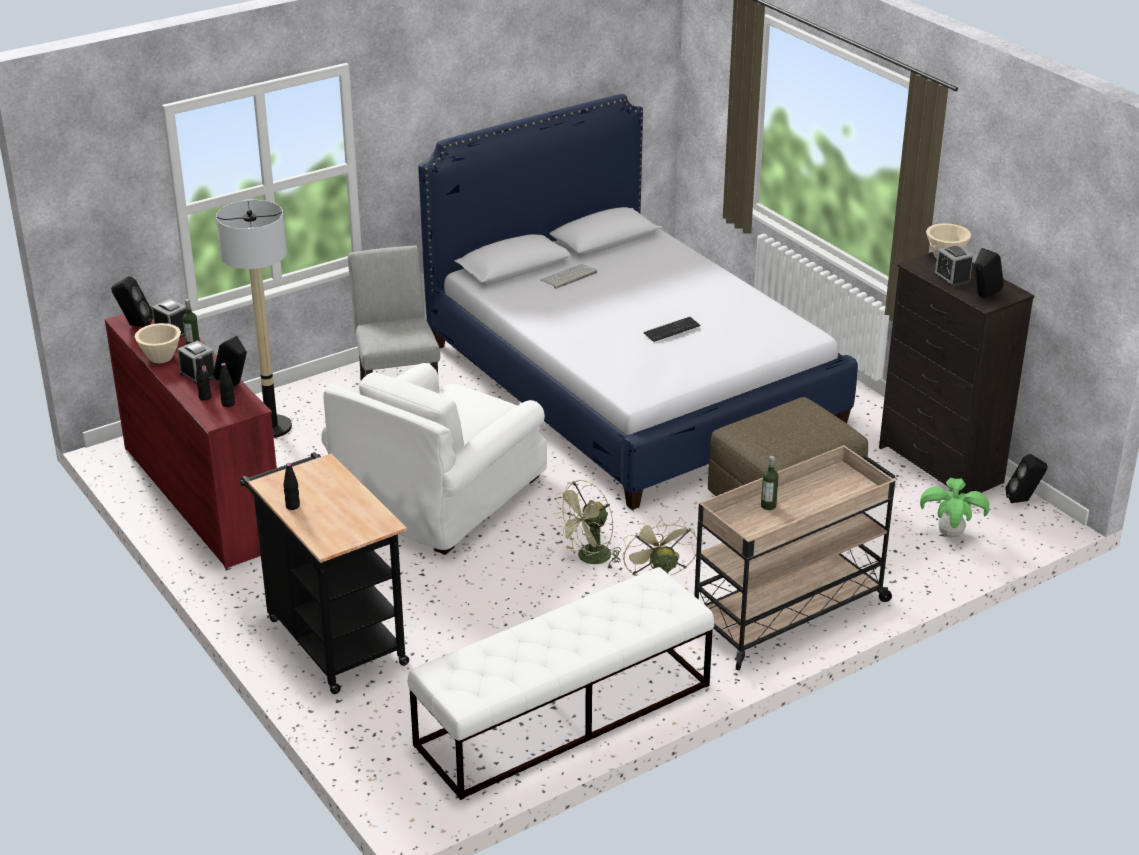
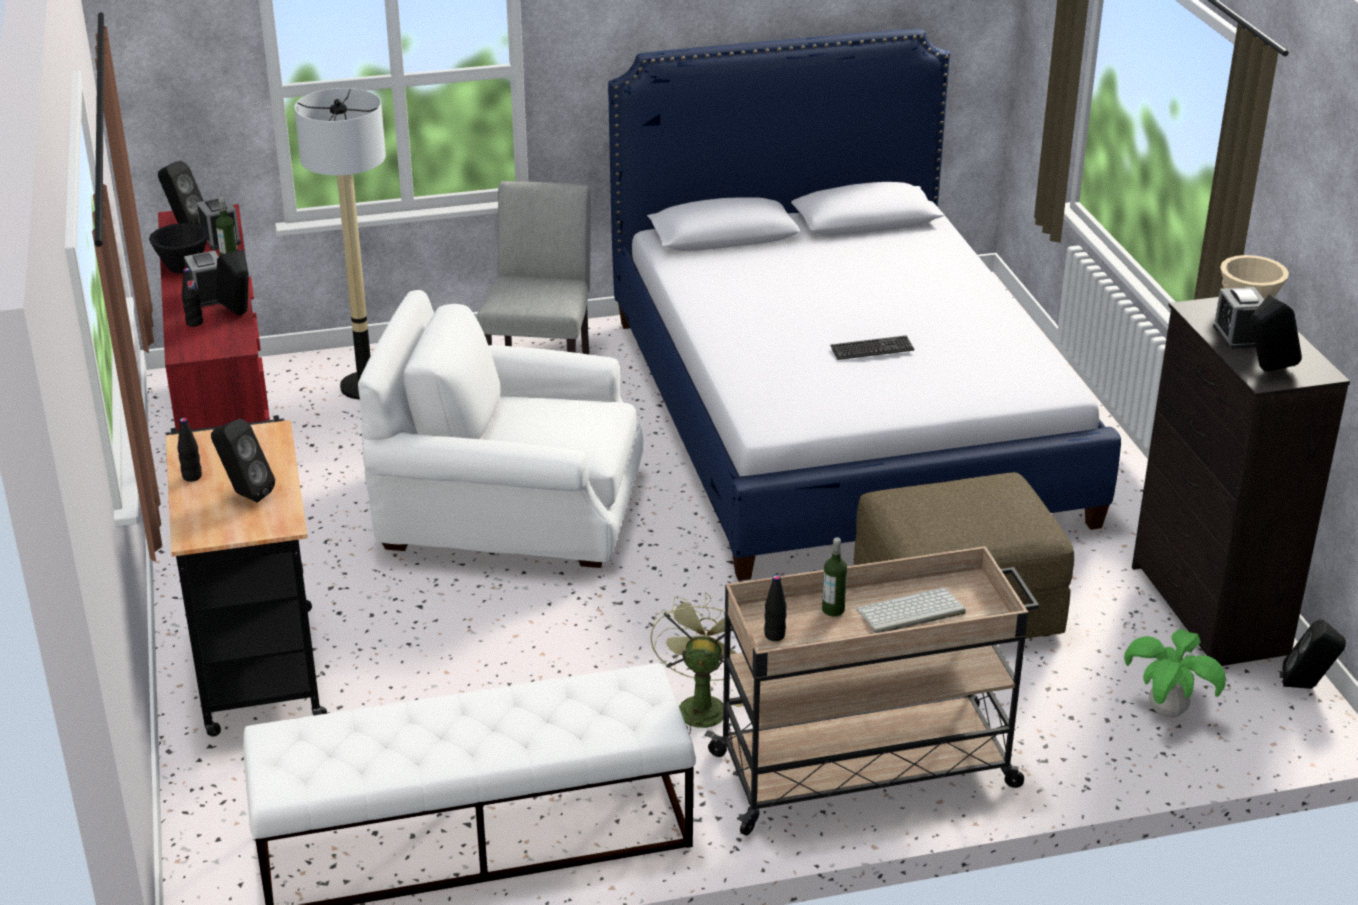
camera: 20 degrees right, 0 degrees up
beige bowl [135,323,181,363] -> black bowl [149,223,209,274]
black bottle [219,363,235,407] -> black bottle moved to [764,575,786,641]
white armchair [321,363,547,555] -> white armchair turned 45 degrees clockwise [358,290,643,568]
keyboard [540,264,597,289] -> keyboard moved to [856,588,966,633]
green fan [553,480,621,568] -> none
none -> black speaker [211,418,275,503]

